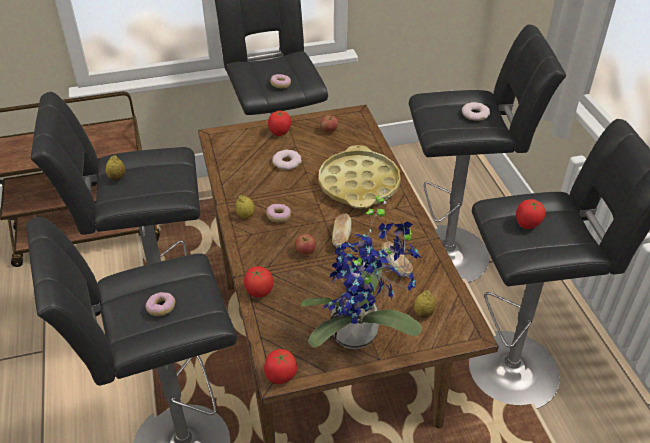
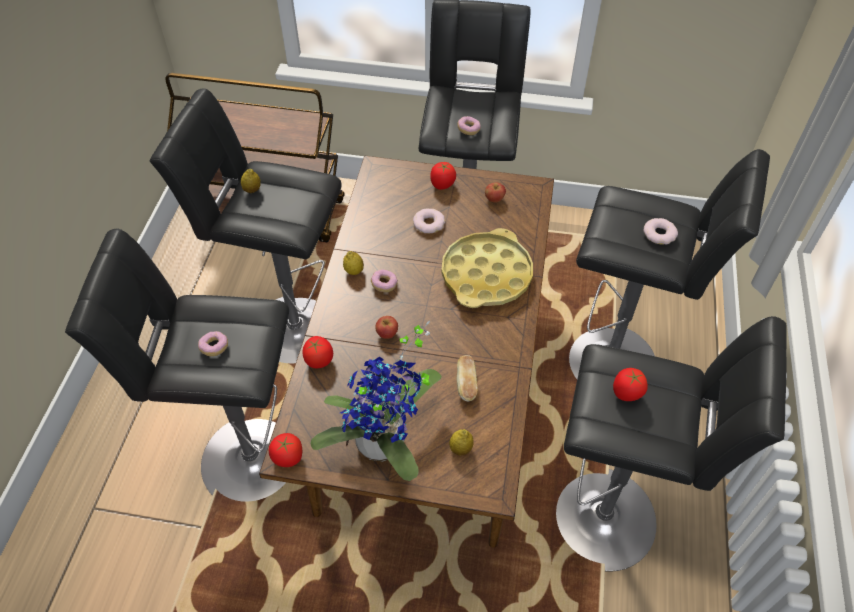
camera: 25 degrees right, 10 degrees up
bread [332,214,352,247] -> none

